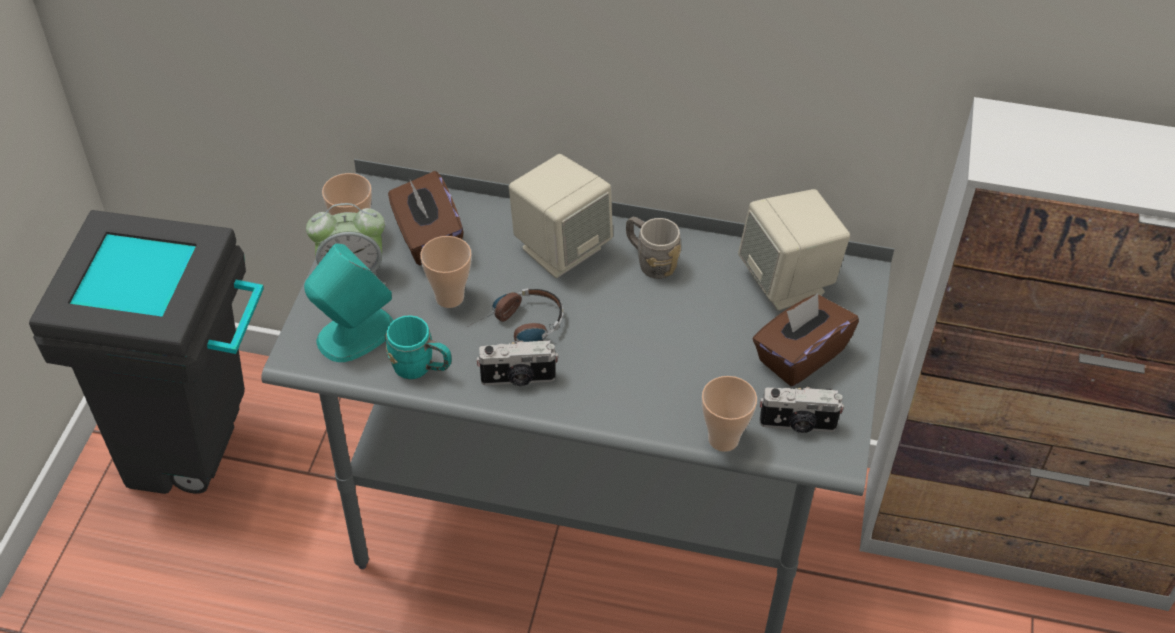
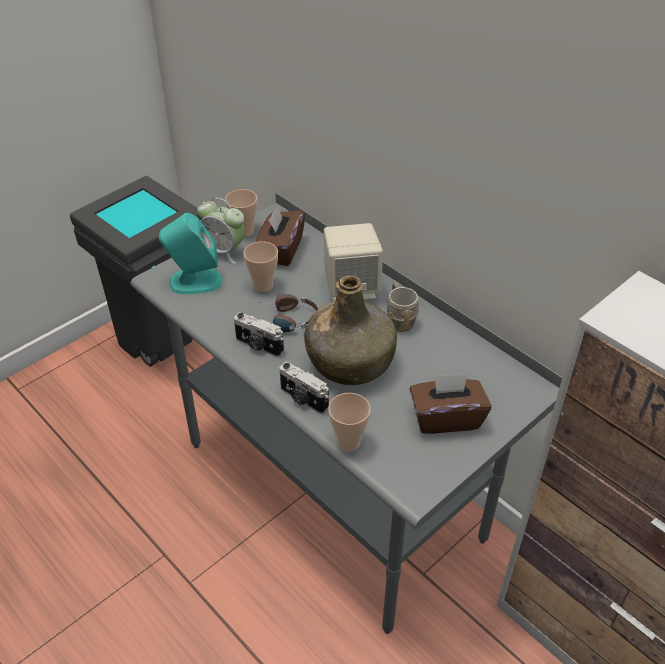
camera: 35 degrees right, 5 degrees down
turquoise mug [385,315,451,379] -> none
beige speaker [738,189,850,311] -> none
camera [760,387,844,433] -> camera moved to [279,362,329,414]
none -> green bottle [304,275,397,385]

